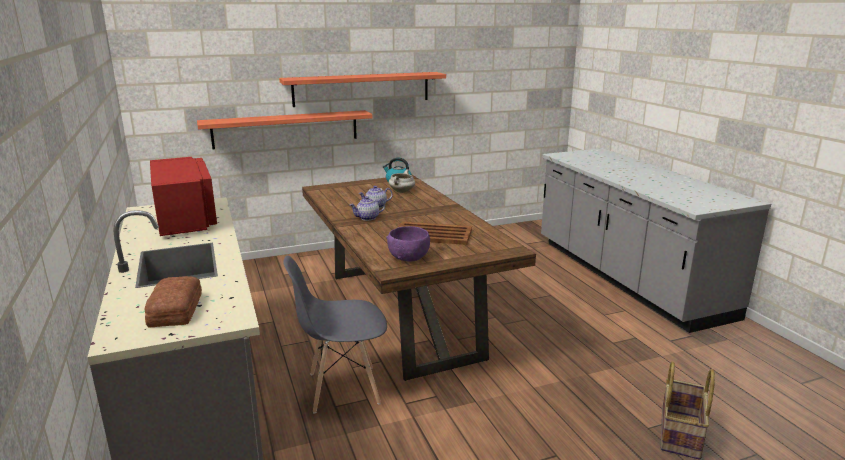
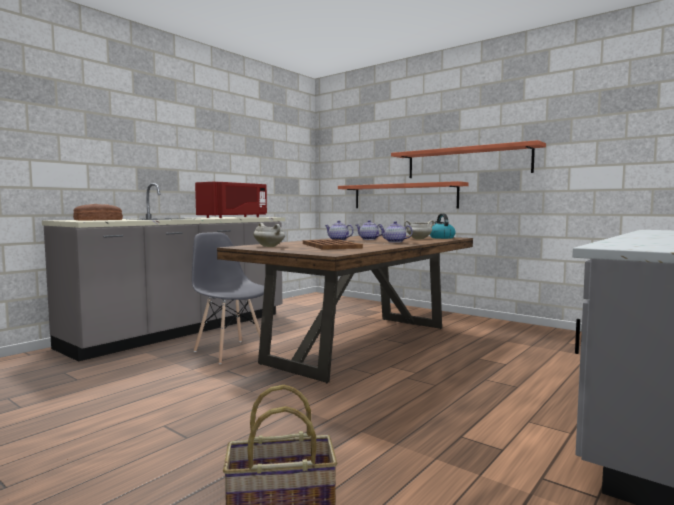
camera: 60 degrees right, 15 degrees down
purple bowl [386,226,430,262] -> white cooking pot [253,223,285,247]
none -> teapot [378,221,413,243]

